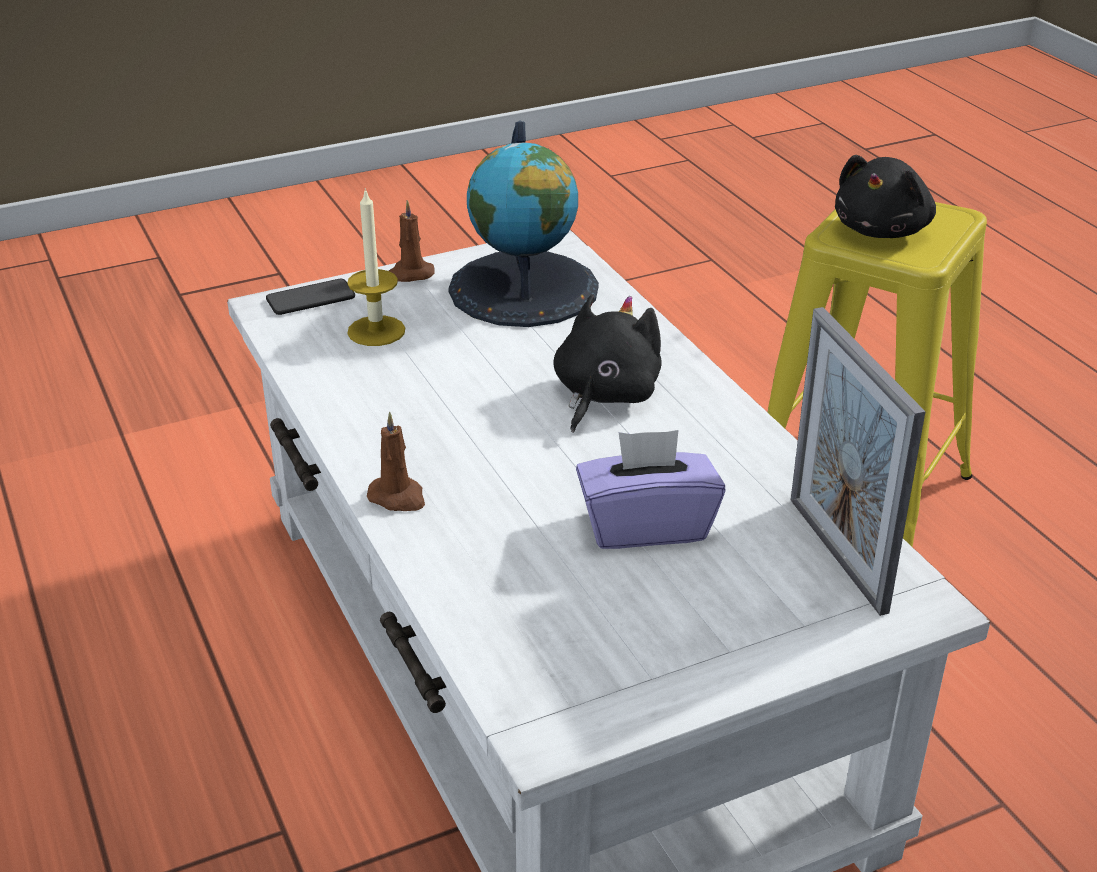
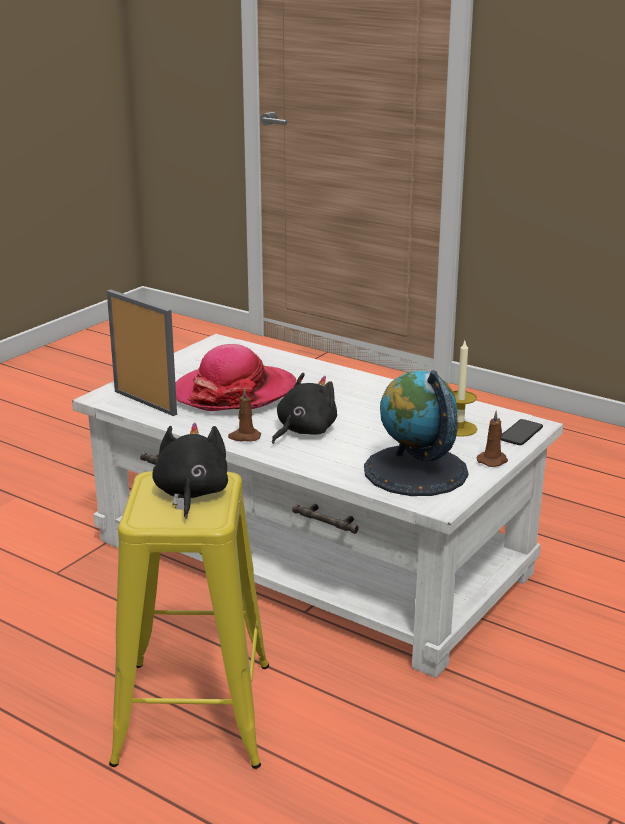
camera: 150 degrees right, 10 degrees down
brown candle [367,412,425,511] -> brown candle moved to [228,388,261,442]
black plush toy [553,294,662,433] -> black plush toy turned 135 degrees counterclockwise [272,372,337,444]
purple tissue box [576,430,726,549] -> hat [175,344,296,411]

